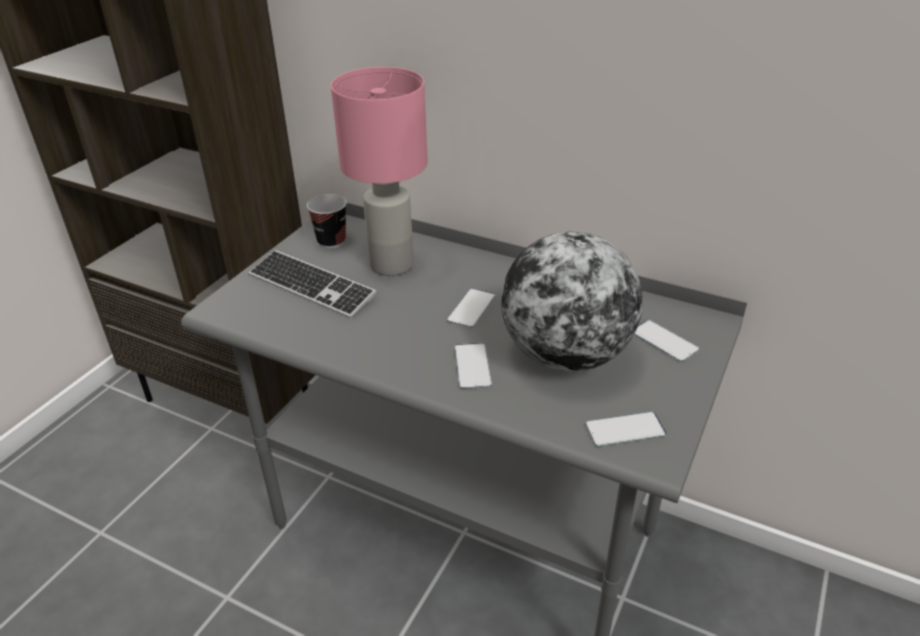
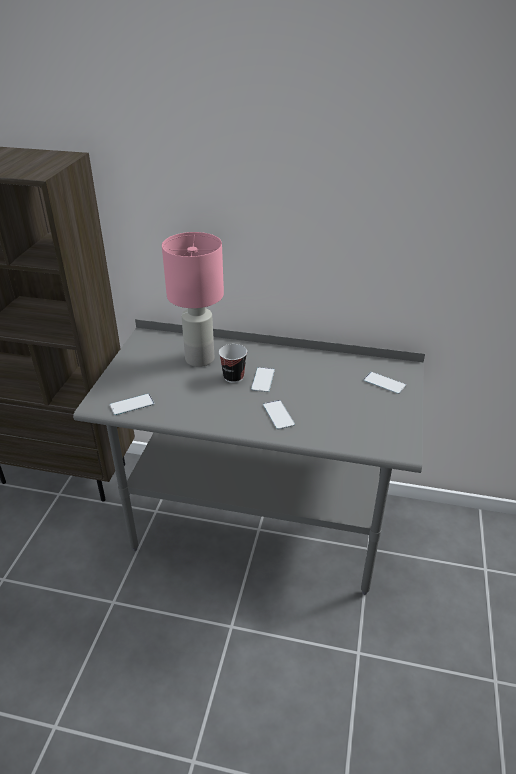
camera: 15 degrees left, 0 degrees up
keyboard [249,250,377,318] -> none
cup [307,194,347,249] -> cup moved to [219,344,247,383]
globe [501,231,643,372] -> none
phone [585,412,667,447] -> phone moved to [110,394,154,415]

